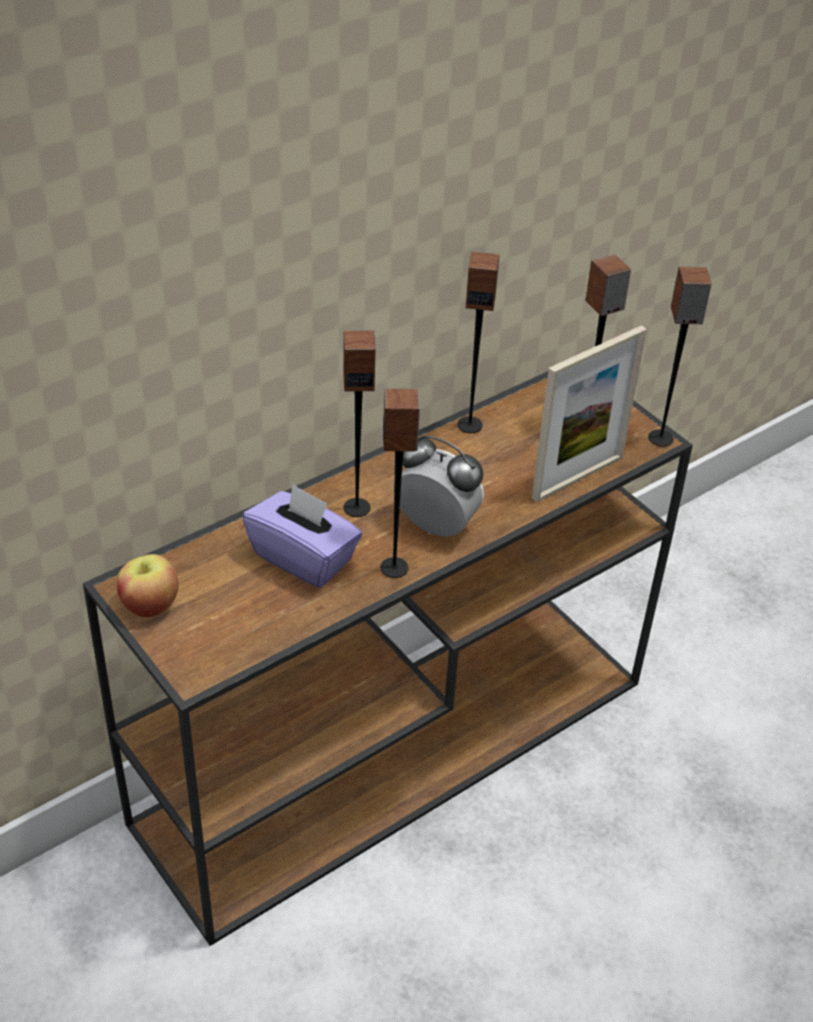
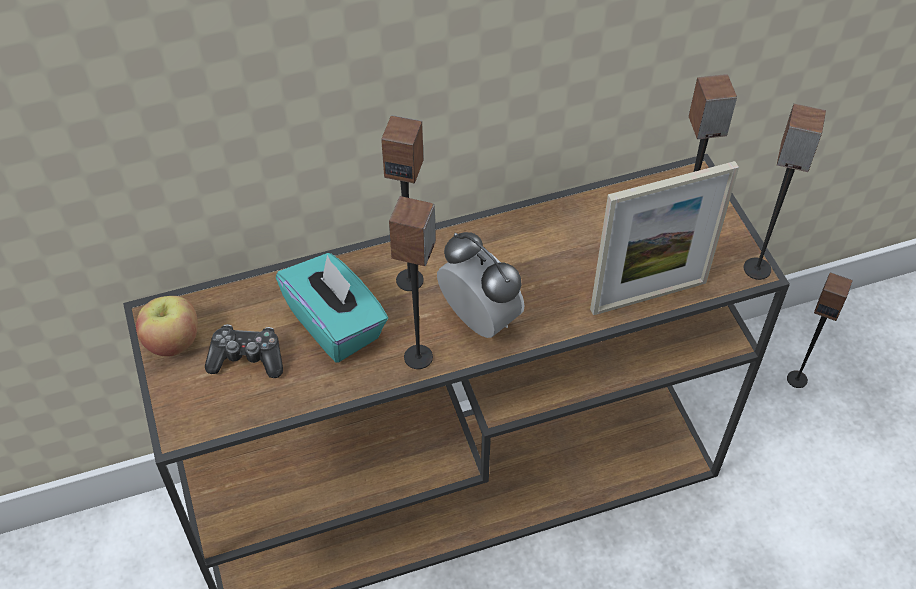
camera: 20 degrees right, 10 degrees up
purple tissue box [243,483,362,588] -> turquoise tissue box [276,253,388,363]
speaker [457,251,499,433] -> speaker moved to [787,272,852,388]
none -> game controller [205,324,283,378]

